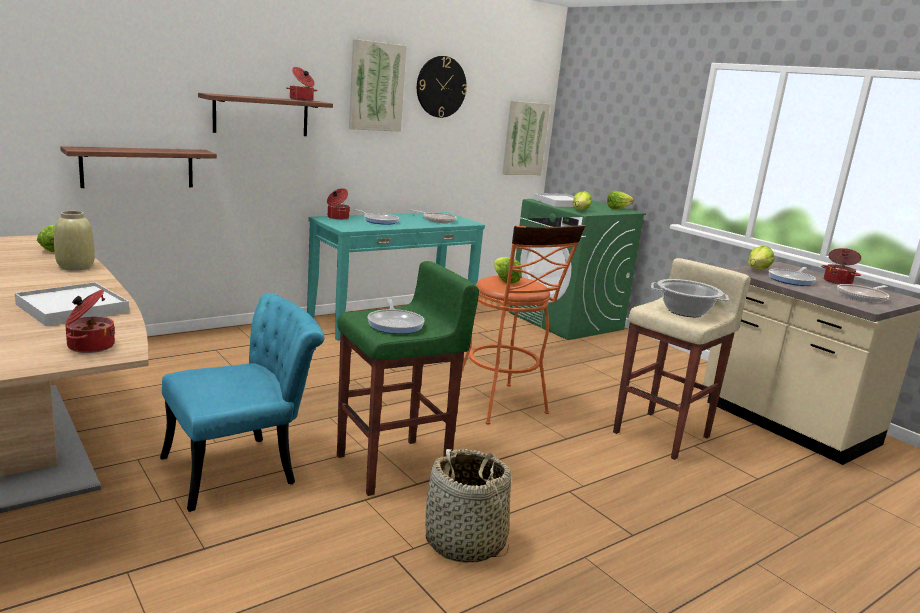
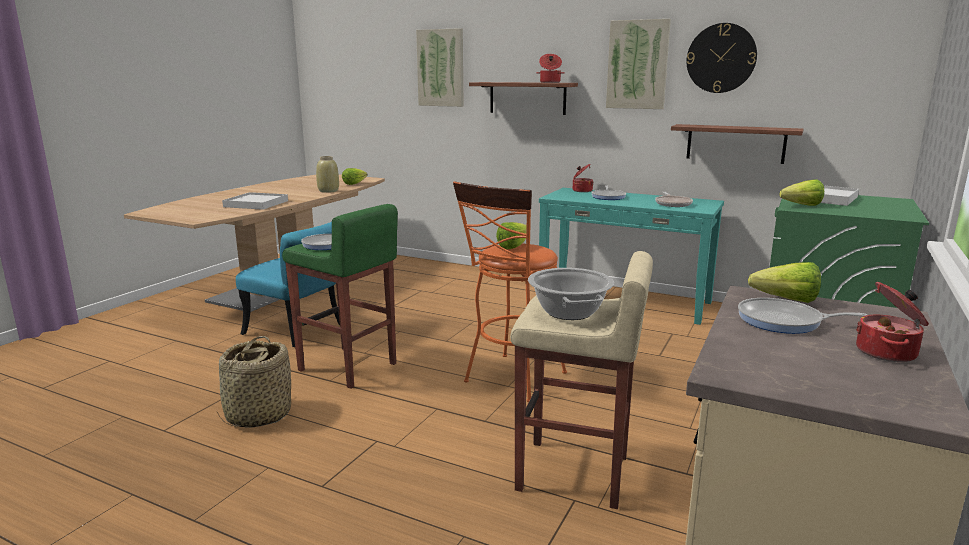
camera: 65 degrees right, 0 degrees up
shelf [60,146,217,188] -> shelf moved to [671,124,803,164]
cooking pot [65,289,115,353] -> none
picture [503,101,550,175] -> picture moved to [416,28,464,107]
lettuce [607,191,633,209] -> none
frying pan [837,284,889,303] -> none

